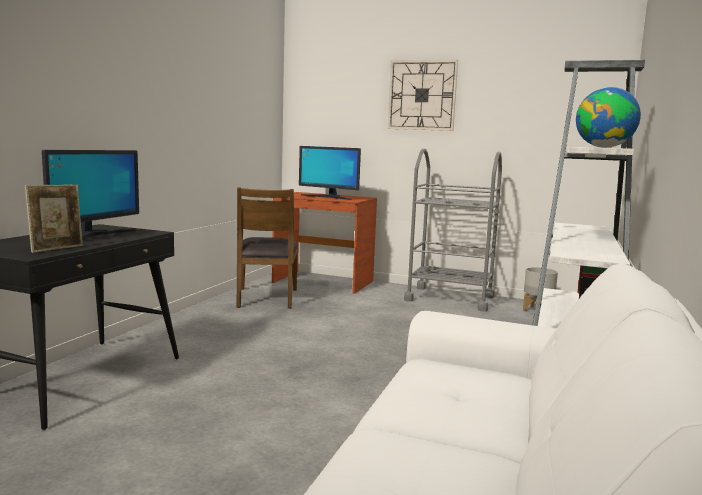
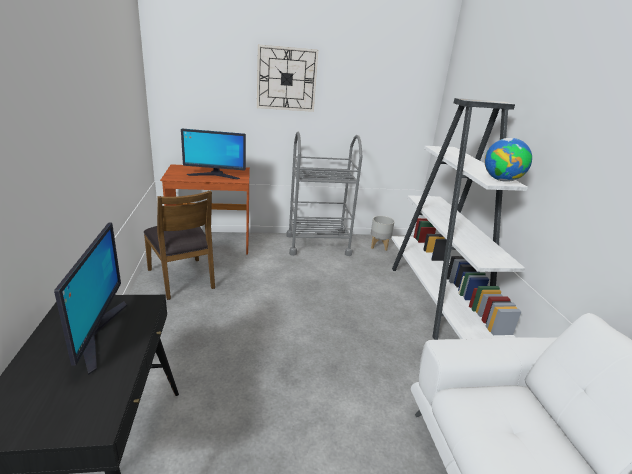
camera: 30 degrees left, 15 degrees up
picture frame [25,184,83,253] -> none

